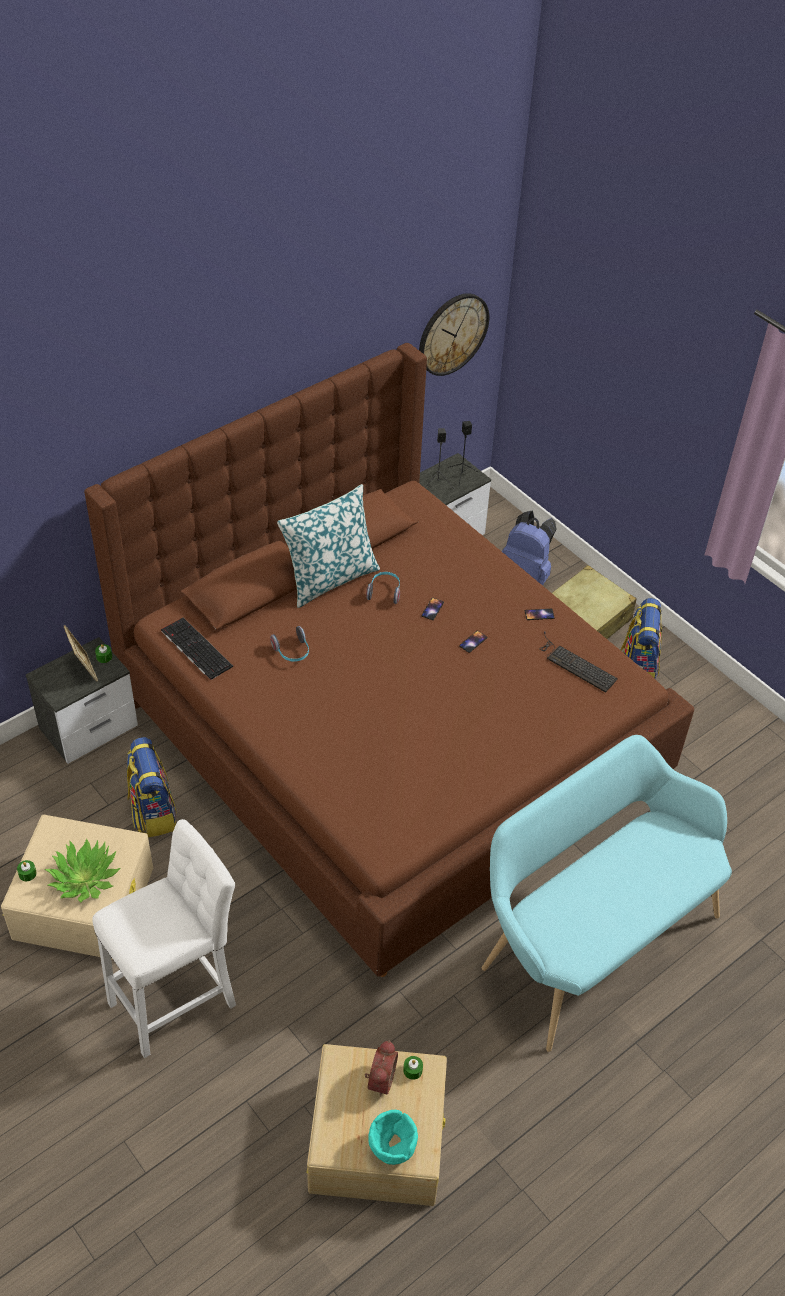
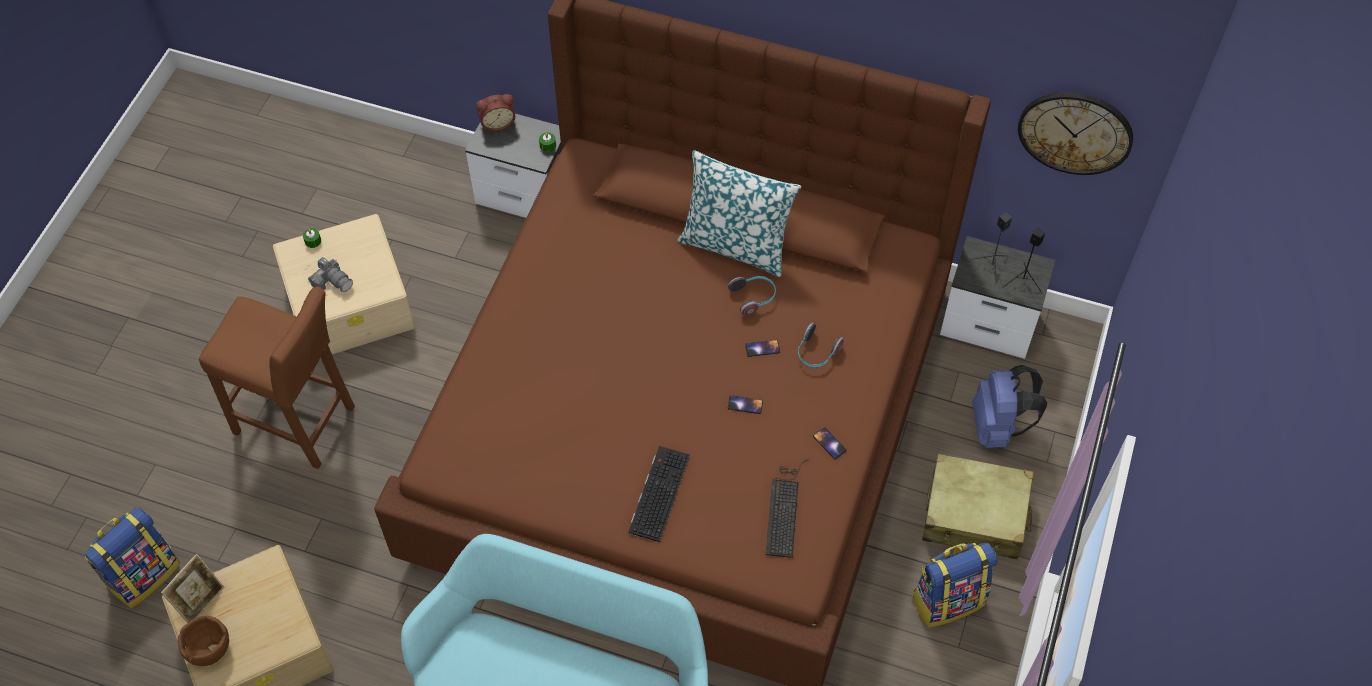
camera: 60 degrees right, 10 degrees up
potted plant [45,839,120,902] -> camera [308,257,353,292]
picture frame [64,625,98,682] -> picture frame moved to [161,554,224,623]
white stool [93,819,236,1058] -> brown stool [199,287,355,469]
backpack [126,737,177,837] -> backpack moved to [85,507,180,609]
keyboard [161,617,233,680] -> keyboard moved to [628,446,690,542]
headphones [270,626,309,662] -> headphones moved to [798,323,843,367]
alarm clock [365,1040,398,1096] -> alarm clock moved to [476,94,515,131]
turquoise bowl [368,1110,418,1165] -> brown bowl [178,616,229,666]
green candle [403,1056,423,1080] -> none

